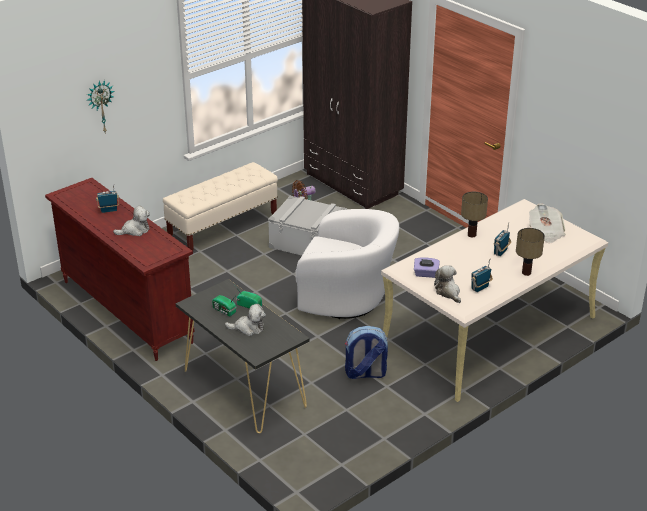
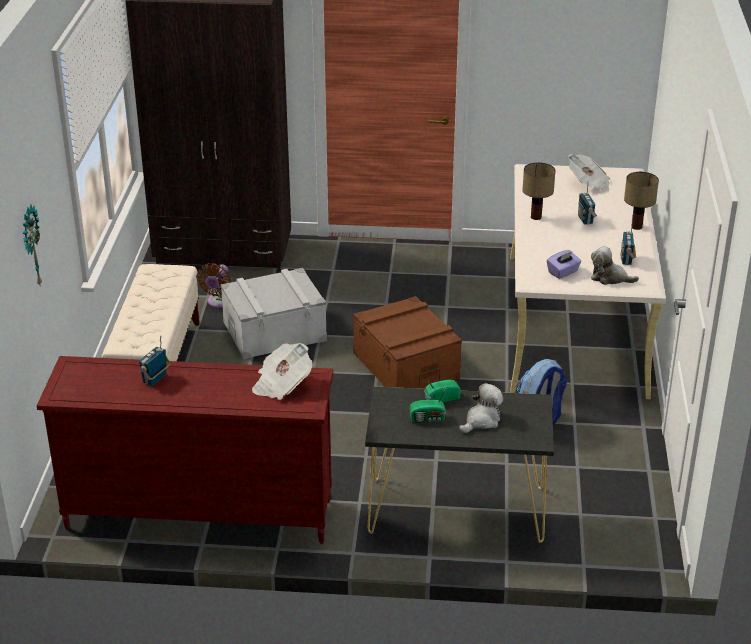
camera: 45 degrees left, 0 degrees up
plush toy [113,206,150,236] -> none
white armchair [295,209,399,319] -> brown storage box [353,296,462,389]
none -> newspaper [252,343,313,400]

